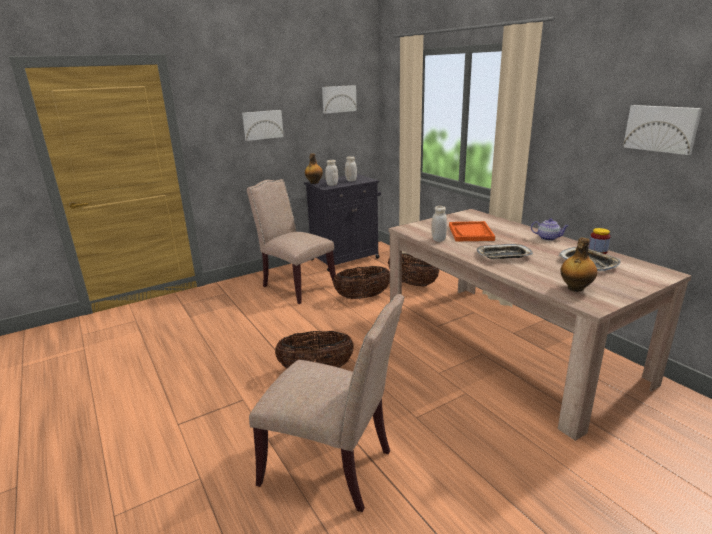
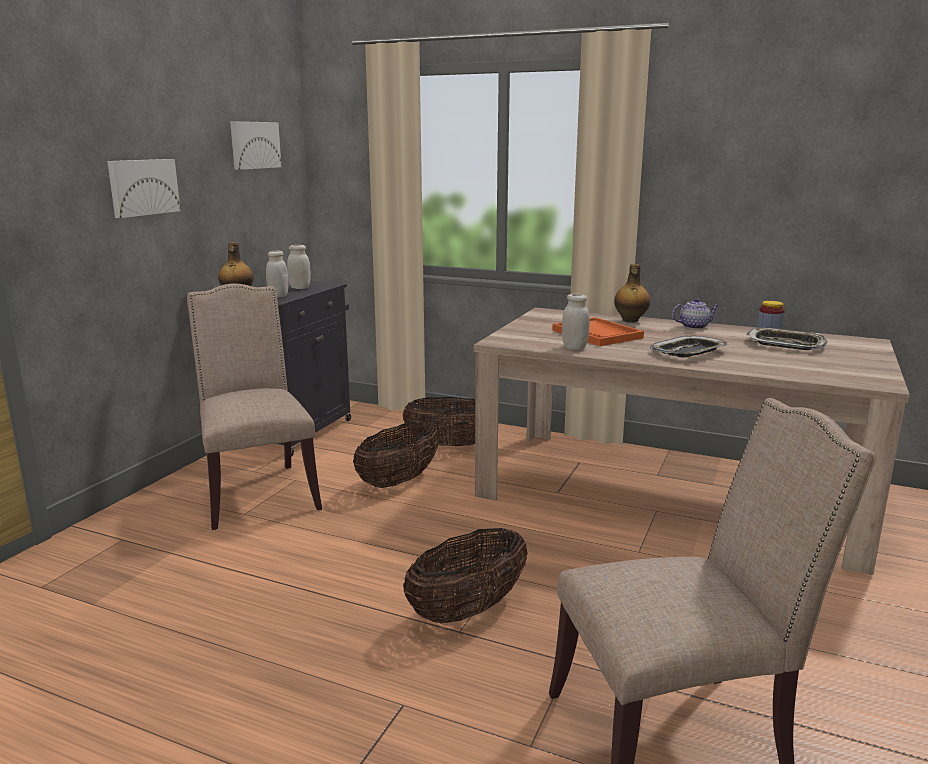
camera: 35 degrees left, 5 degrees down
beige chair [247,179,336,304] -> beige chair turned 60 degrees clockwise [187,284,322,530]
bottle [560,237,597,292] -> bottle moved to [614,264,650,323]
picture [623,105,702,155] -> none

